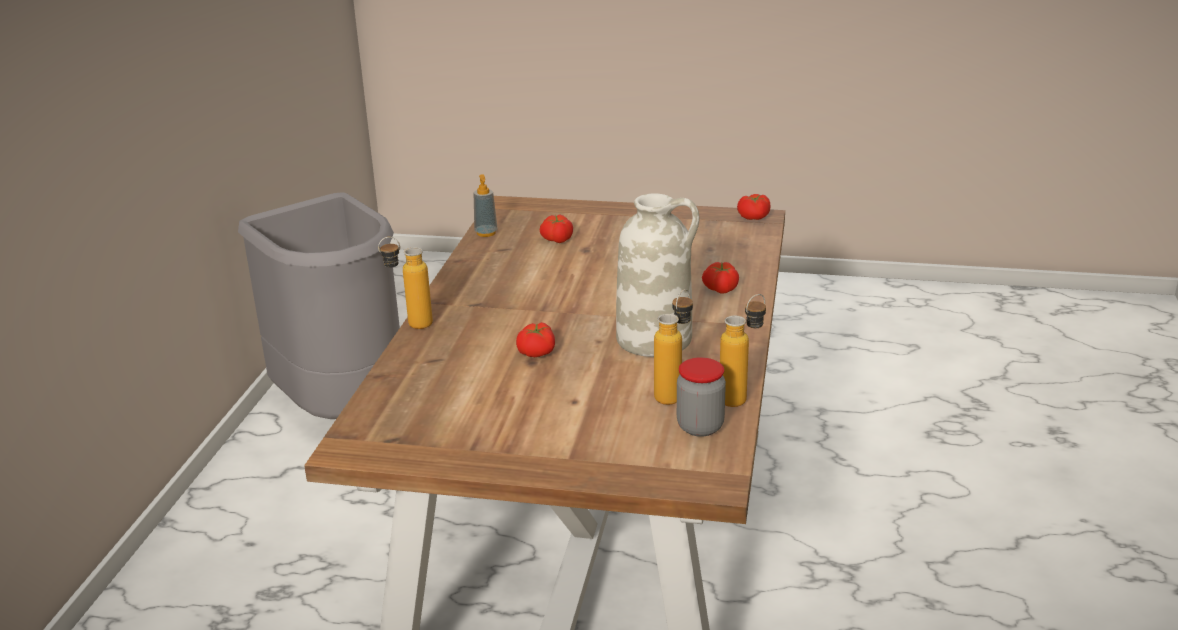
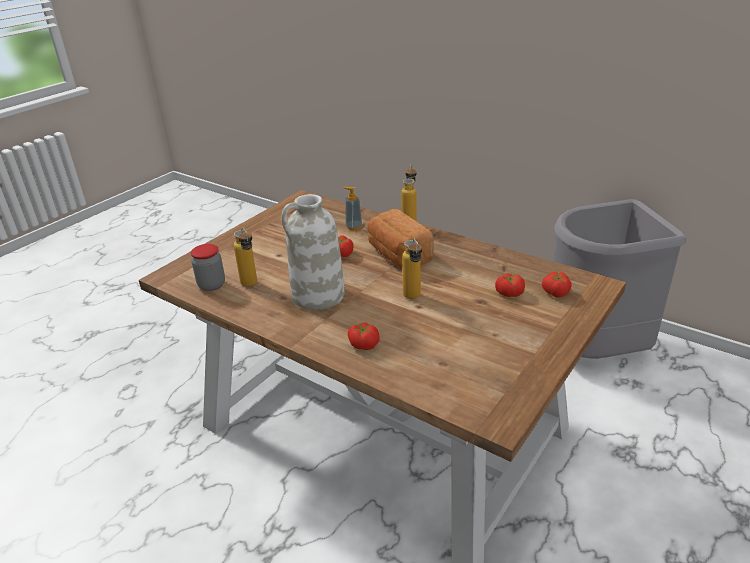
camera: 115 degrees right, 5 degrees up
soap dispenser [474,174,498,237] -> soap dispenser moved to [343,187,362,230]
bottle [720,294,766,407] -> bottle moved to [402,238,422,299]
tomato [737,194,770,220] -> tomato moved to [542,272,572,297]
none -> bread [368,209,434,267]

